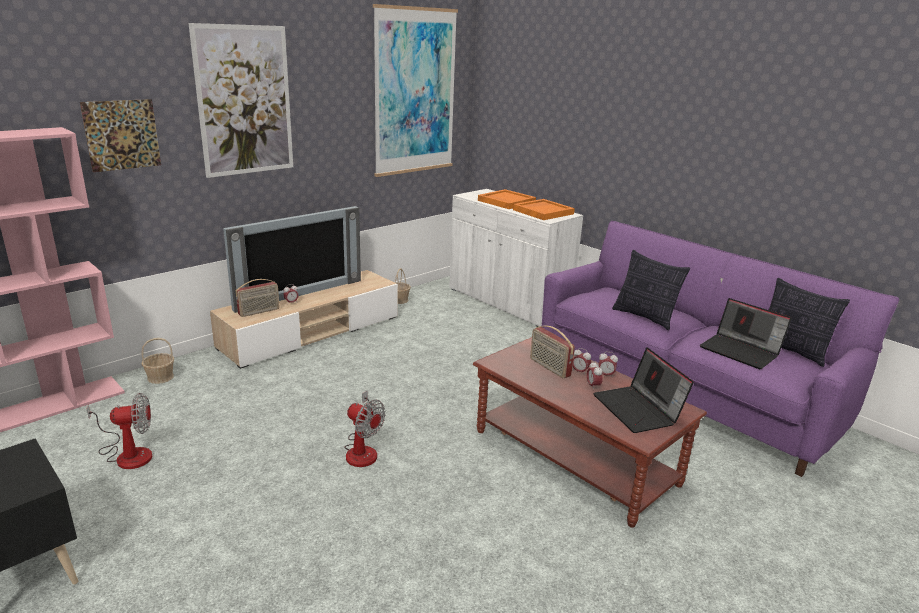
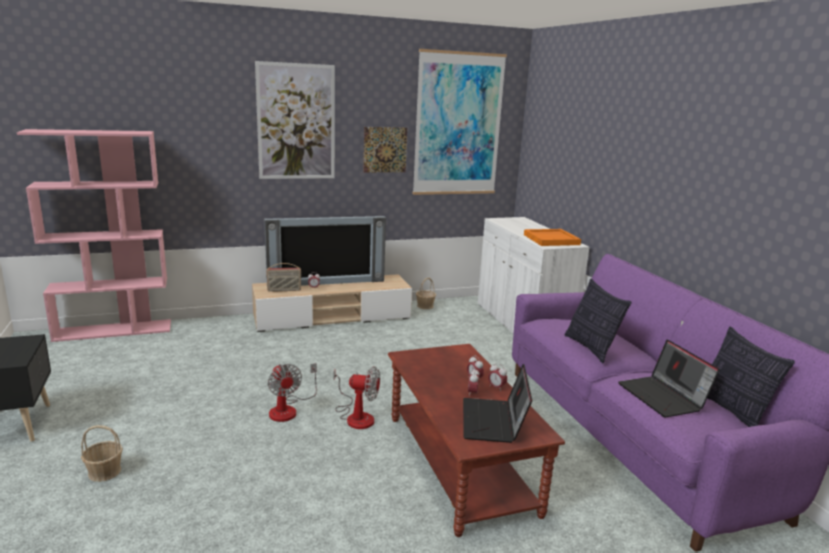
camera: 25 degrees right, 5 degrees down
picture [80,99,161,172] -> picture moved to [364,127,407,172]
fan [87,393,152,469] -> fan moved to [333,366,380,429]
basket [141,338,174,384] -> basket moved to [81,425,123,482]
orange tray [478,189,536,209] -> none
radio [530,326,575,378] -> none

